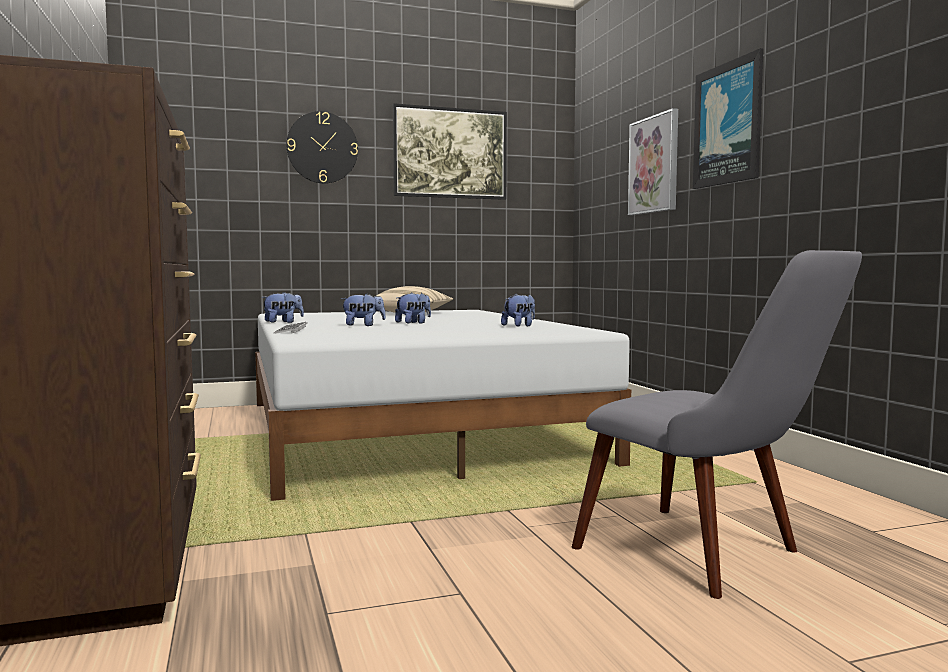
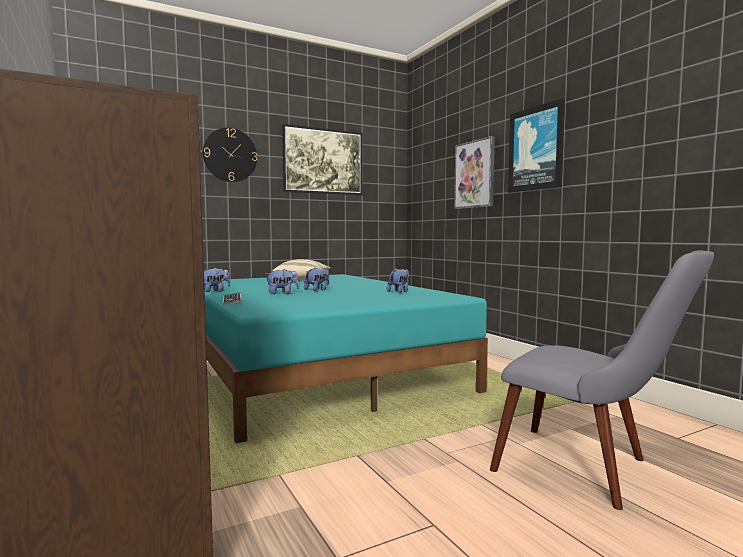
camera: 10 degrees left, 0 degrees up
white bed [255,310,631,501] -> turquoise bed [204,274,488,443]

